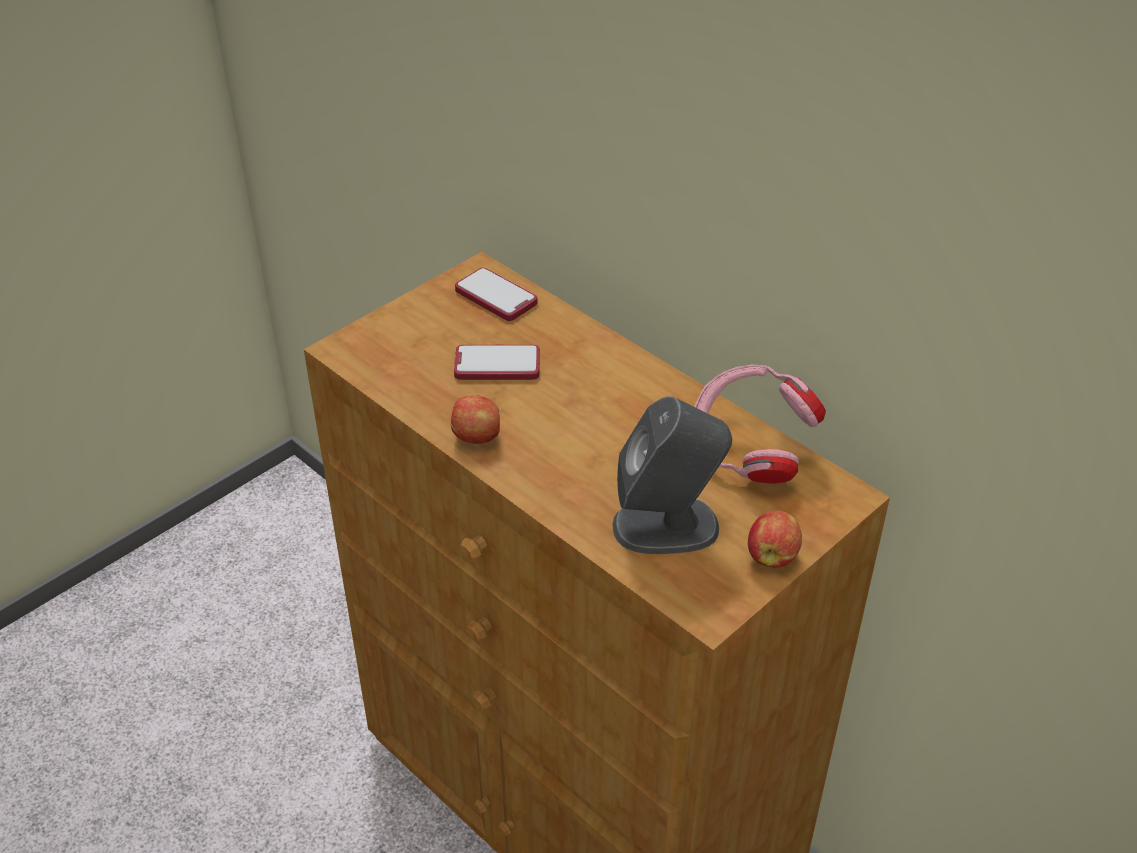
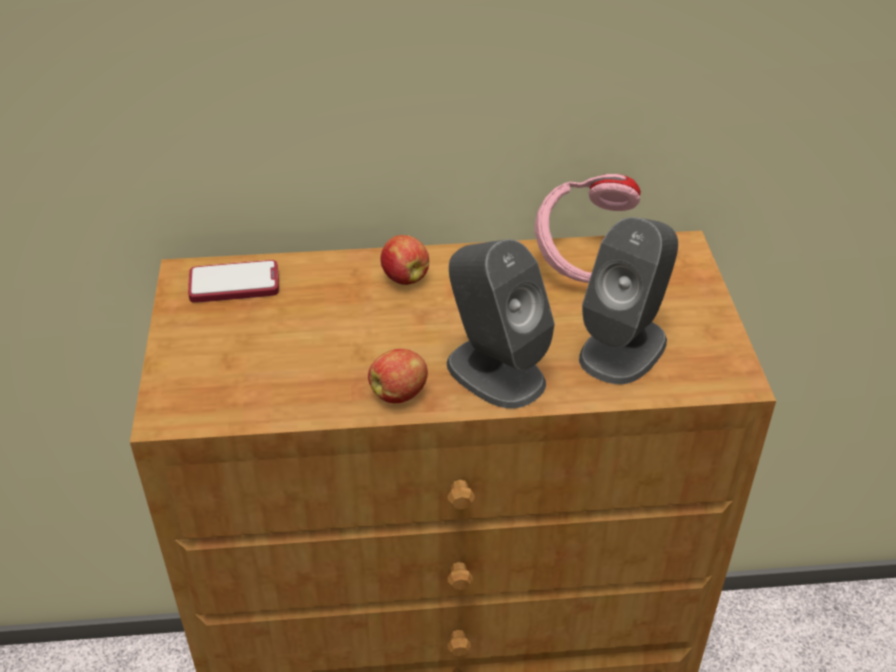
camera: 50 degrees left, 0 degrees up
phone [454,345,540,380] -> none
apple [748,511,802,568] -> apple moved to [381,235,429,285]
none -> grey speaker [447,239,555,409]

